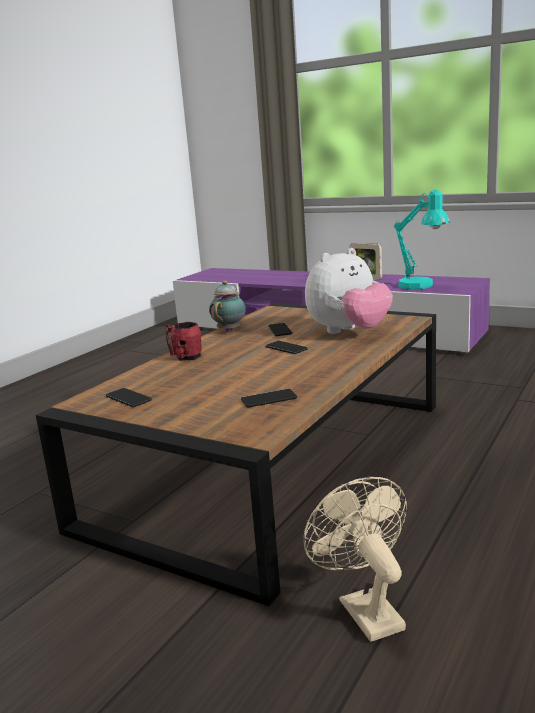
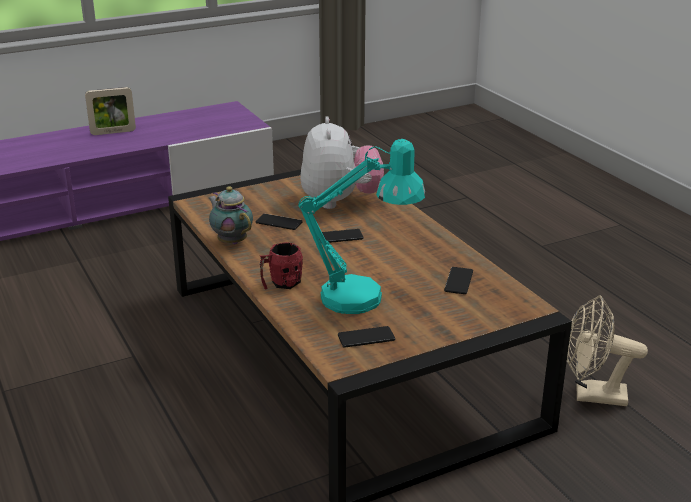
camera: 60 degrees left, 10 degrees up
turquoise table lamp [394,190,450,290] -> turquoise table lamp moved to [298,139,426,314]

